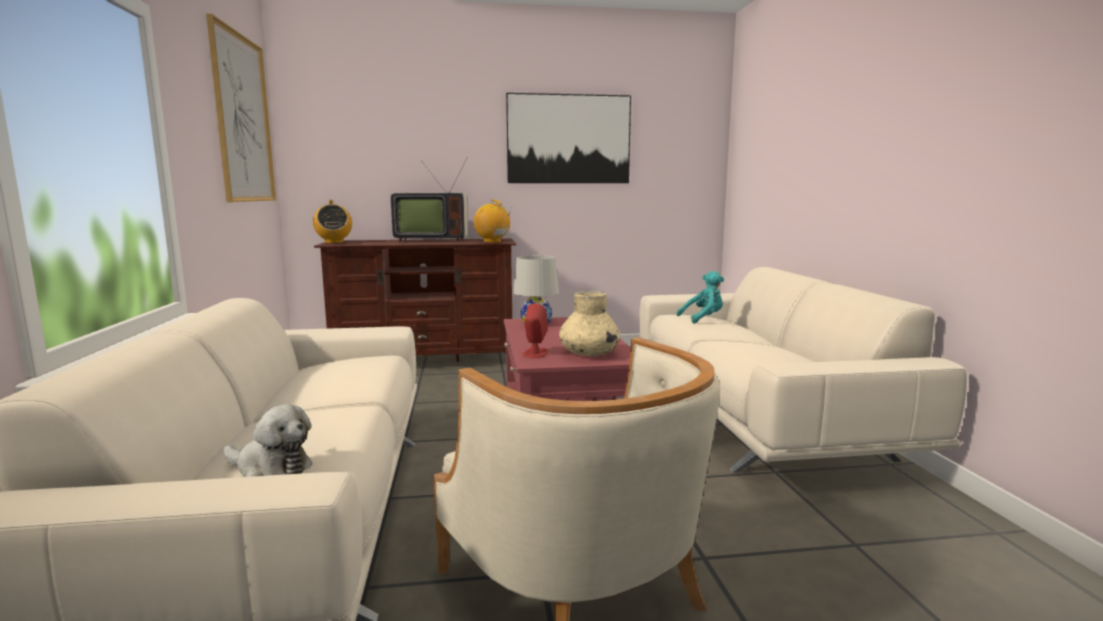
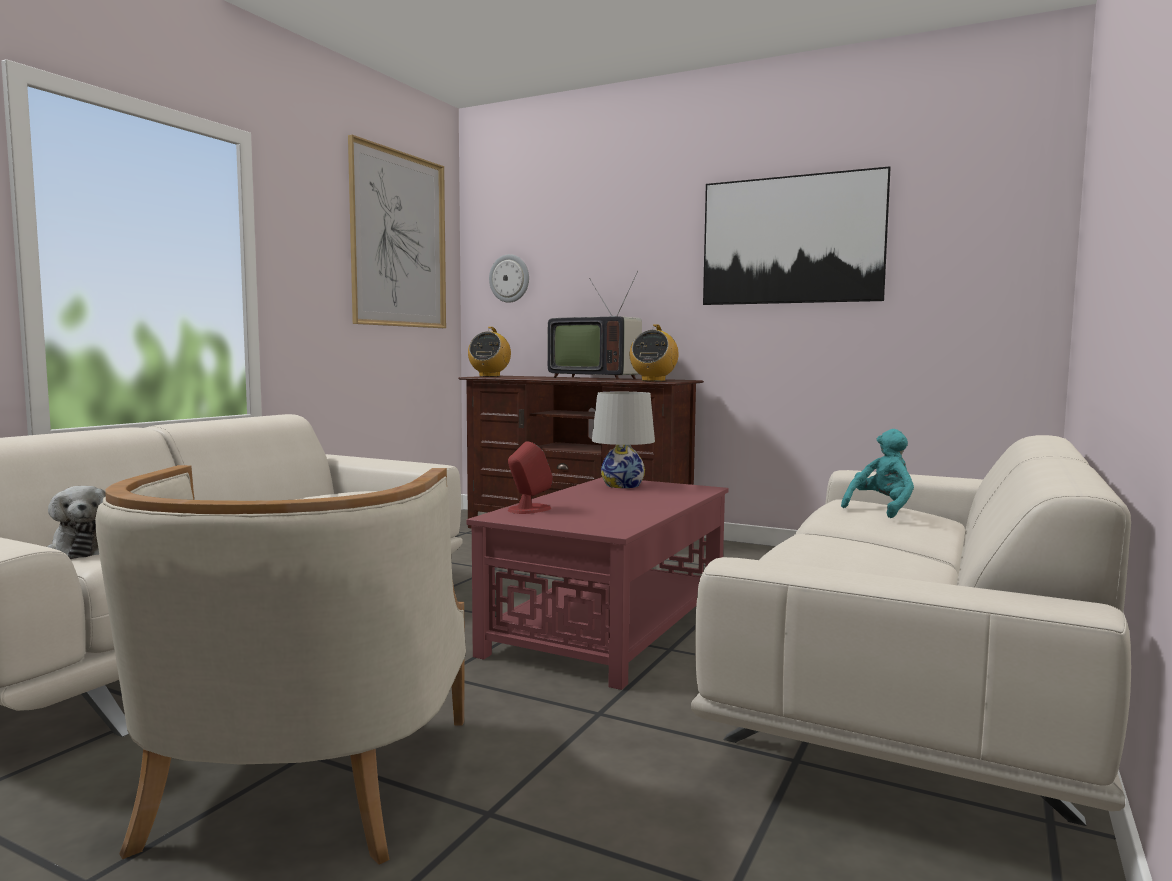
camera: 35 degrees right, 5 degrees down
radio [474,200,512,243] -> radio turned 150 degrees counterclockwise [630,324,679,381]
beige vase [559,291,620,356] -> none
turquoise plush toy [677,271,724,324] -> turquoise plush toy turned 60 degrees counterclockwise [841,429,914,518]
none -> wall clock [489,254,529,303]

